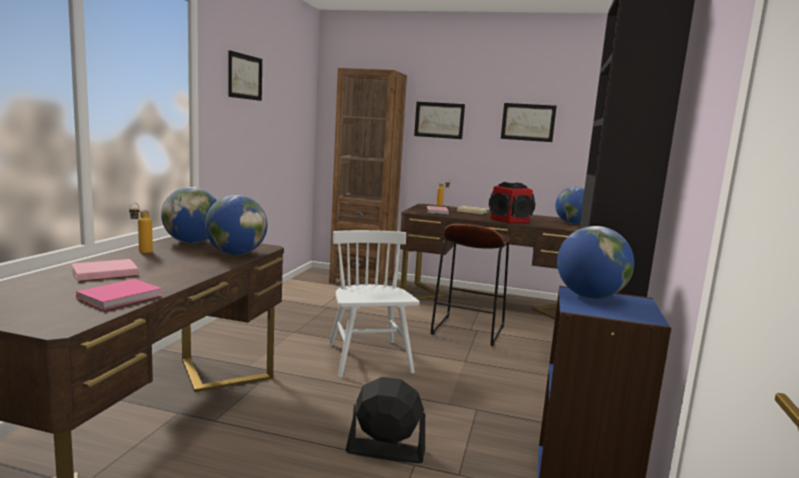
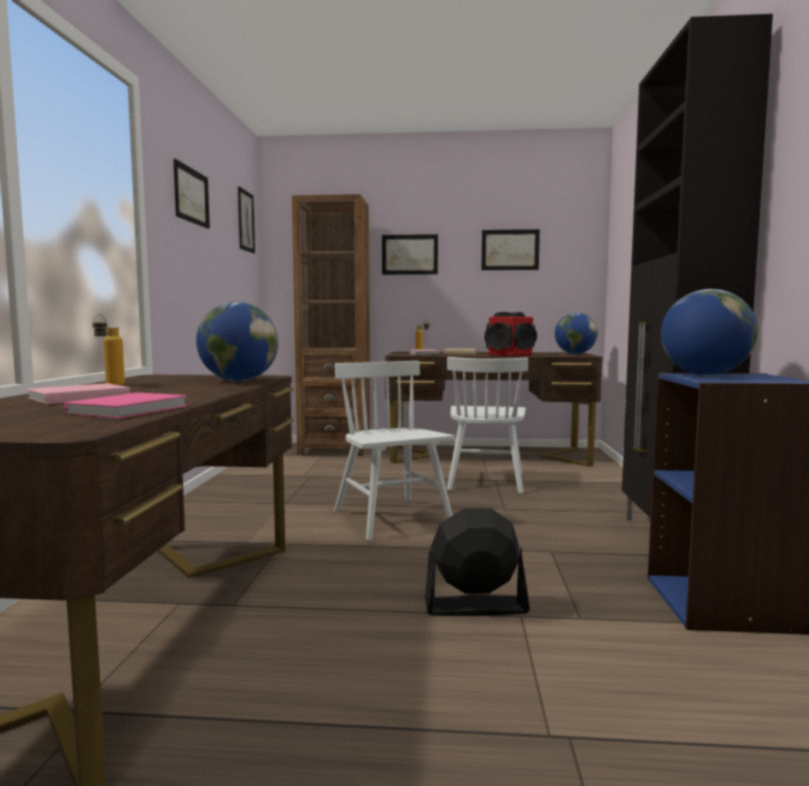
camera: 10 degrees left, 5 degrees down
globe [161,187,217,243] -> none
brown stool [430,224,509,346] -> white chair [447,357,528,494]
none -> picture [238,187,255,253]

